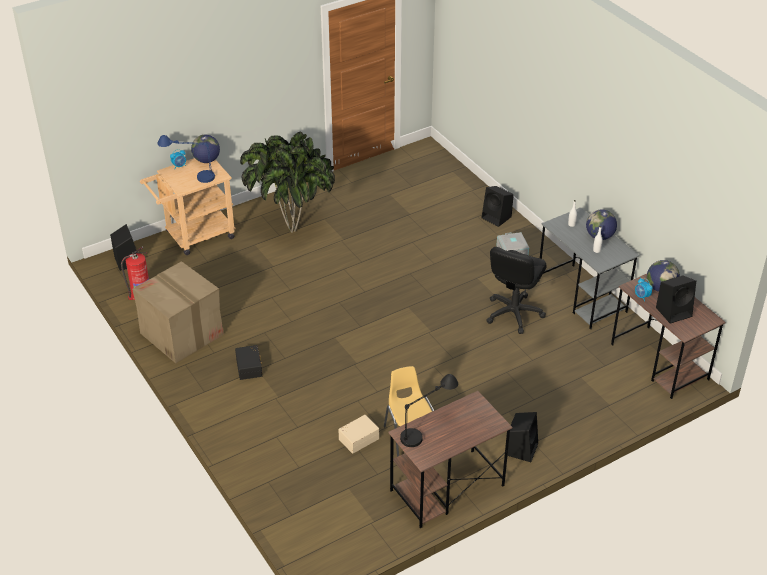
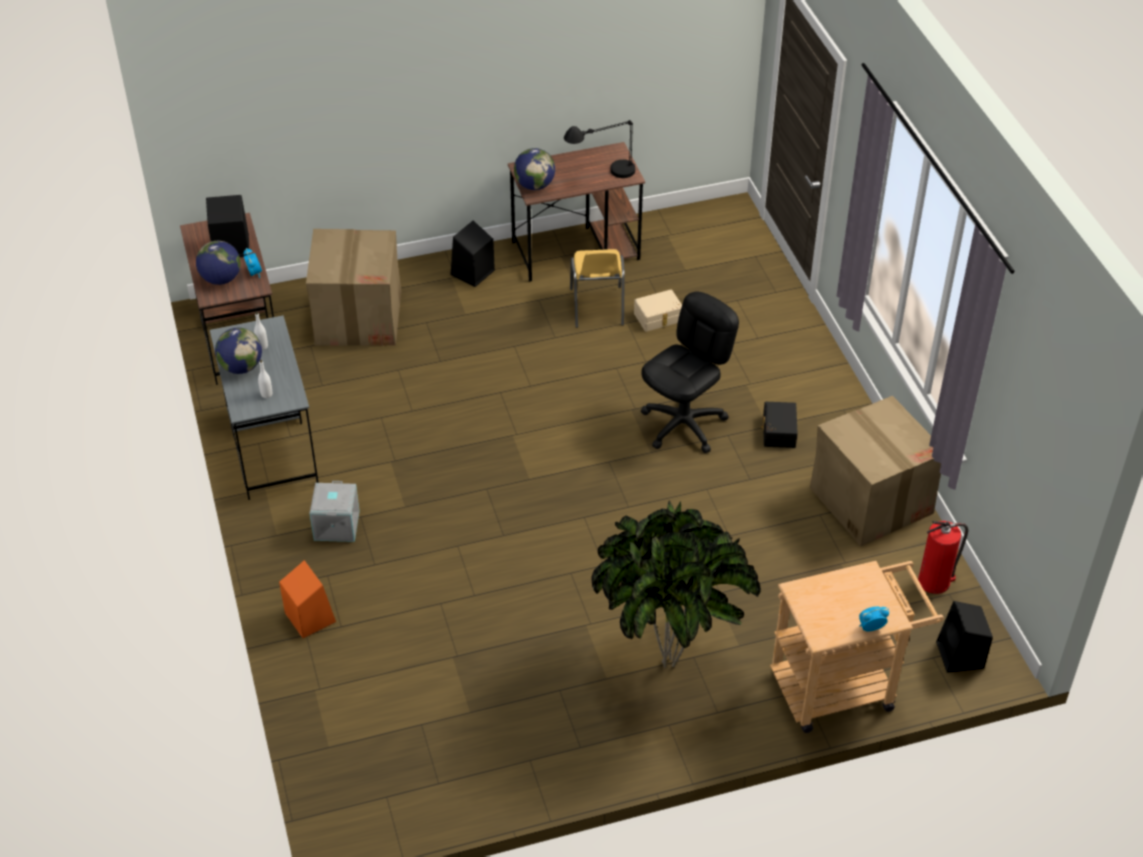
camera: 165 degrees left, 5 degrees up
blue table lamp [157,135,215,183] -> none
globe [191,135,220,163] -> globe moved to [514,148,555,190]
black speaker [481,186,514,227] -> orange speaker [279,560,336,638]
black office chair [486,247,547,334] -> black office chair moved to [641,291,739,453]
none -> cardboard box [306,229,401,346]

